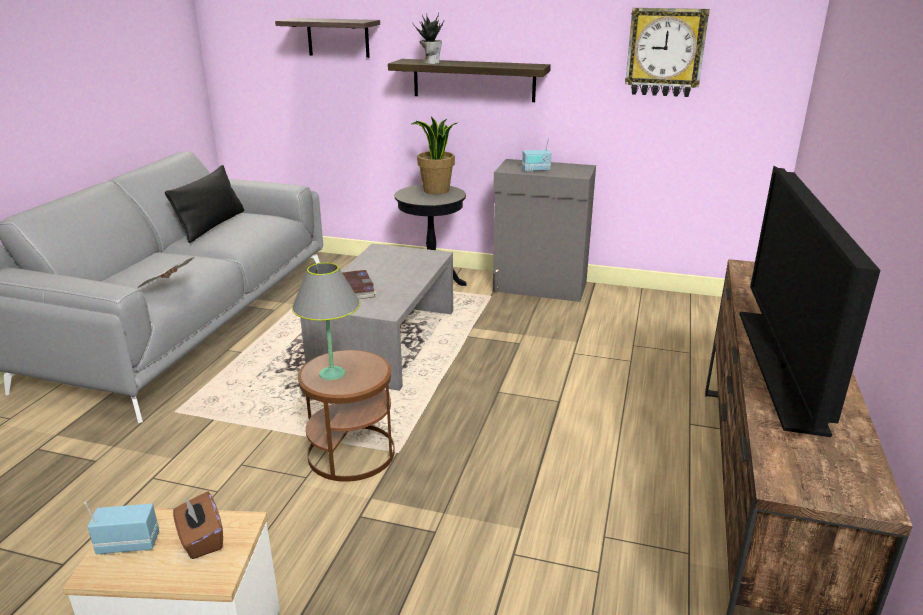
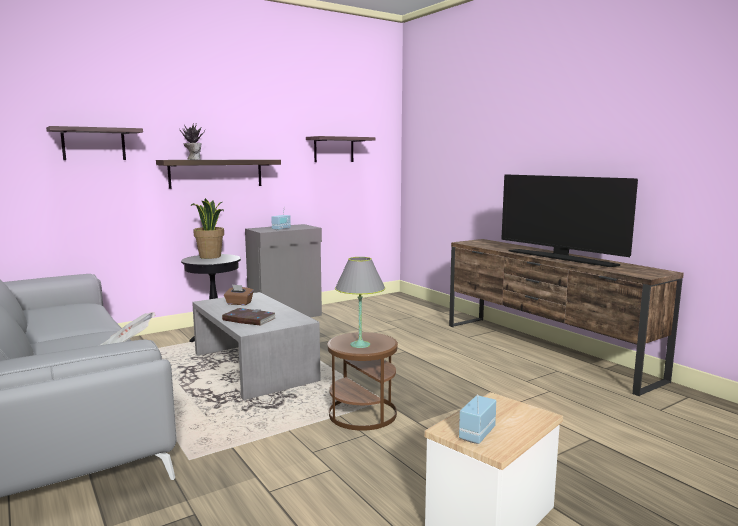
camera: 50 degrees left, 15 degrees down
black pillow [165,165,244,243] -> none
brown tissue box [173,491,223,559] -> brown tissue box moved to [224,284,253,305]
wall clock [625,8,710,97] -> shelf [306,136,375,162]

